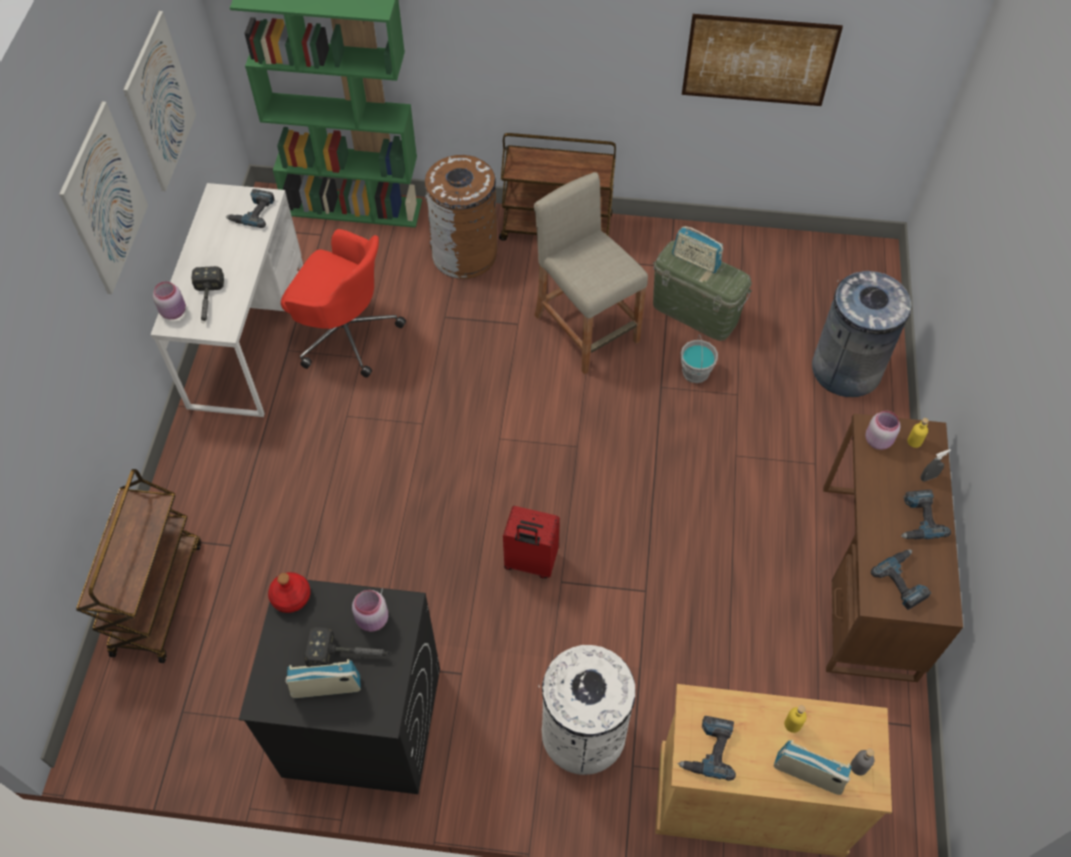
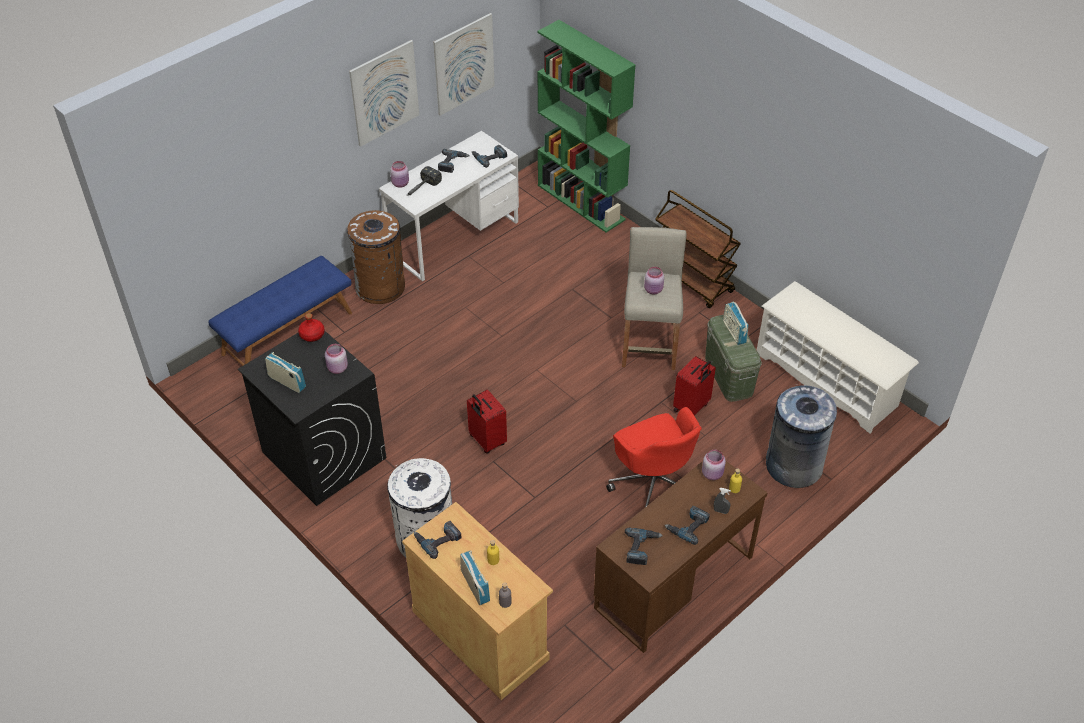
camera: 40 degrees right, 10 degrees down
brown cart [76,469,201,663] -> blue bench [208,256,352,366]
red office chair [281,229,406,378] -> red office chair moved to [606,407,702,507]
hammer [304,627,390,667] -> none
brown trash can [425,155,497,279] -> brown trash can moved to [347,210,405,304]
grey bucket [681,335,718,383] -> red suitcase [673,356,716,416]
picture [682,14,843,106] -> none
none -> power drill [438,149,469,173]
none -> pink jar [644,267,664,294]
none -> white shoe rack [757,281,919,434]

